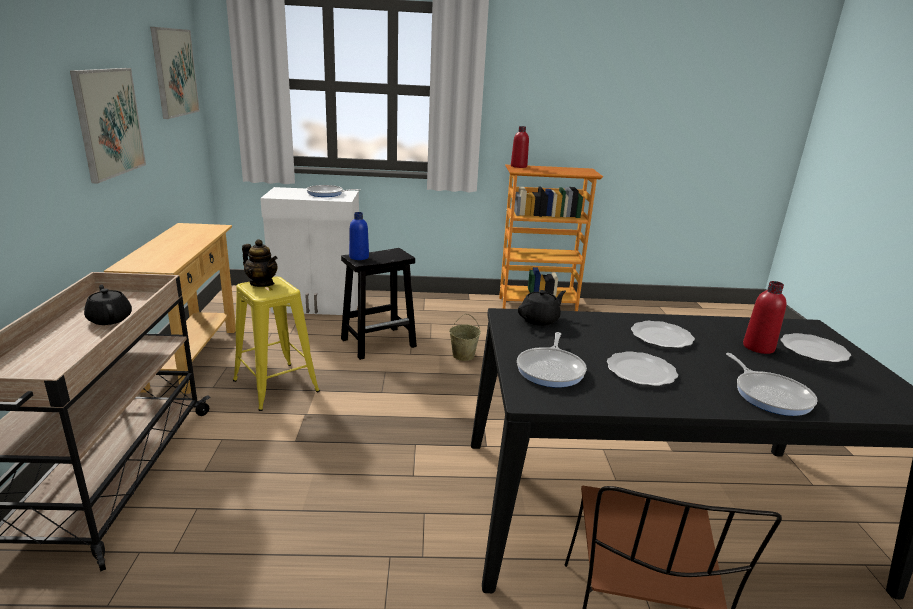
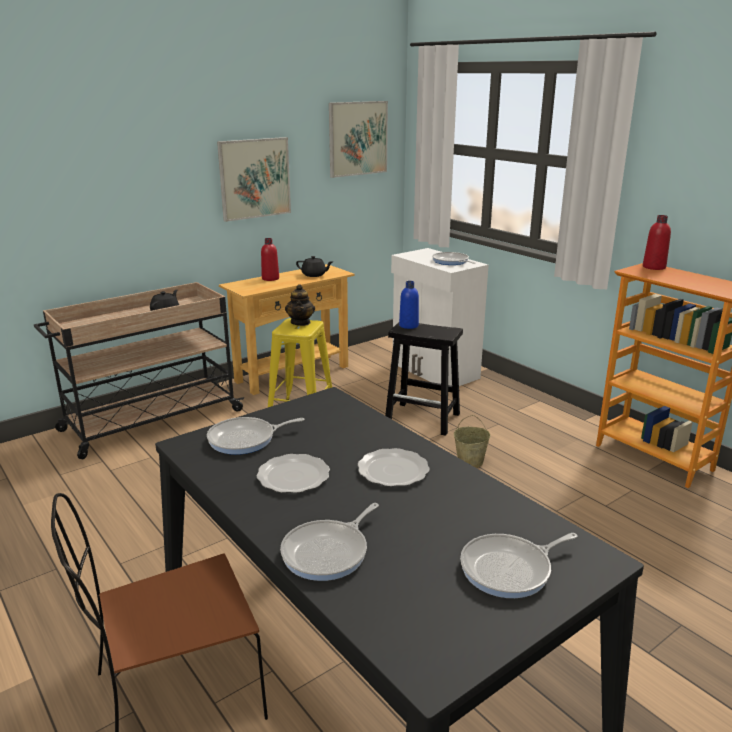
camera: 55 degrees right, 0 degrees up
black teapot [518,290,566,326] -> black teapot moved to [296,256,332,277]
red bottle [743,281,786,354] -> red bottle moved to [261,238,279,281]
plate [780,333,851,363] -> frying pan [460,533,578,598]

